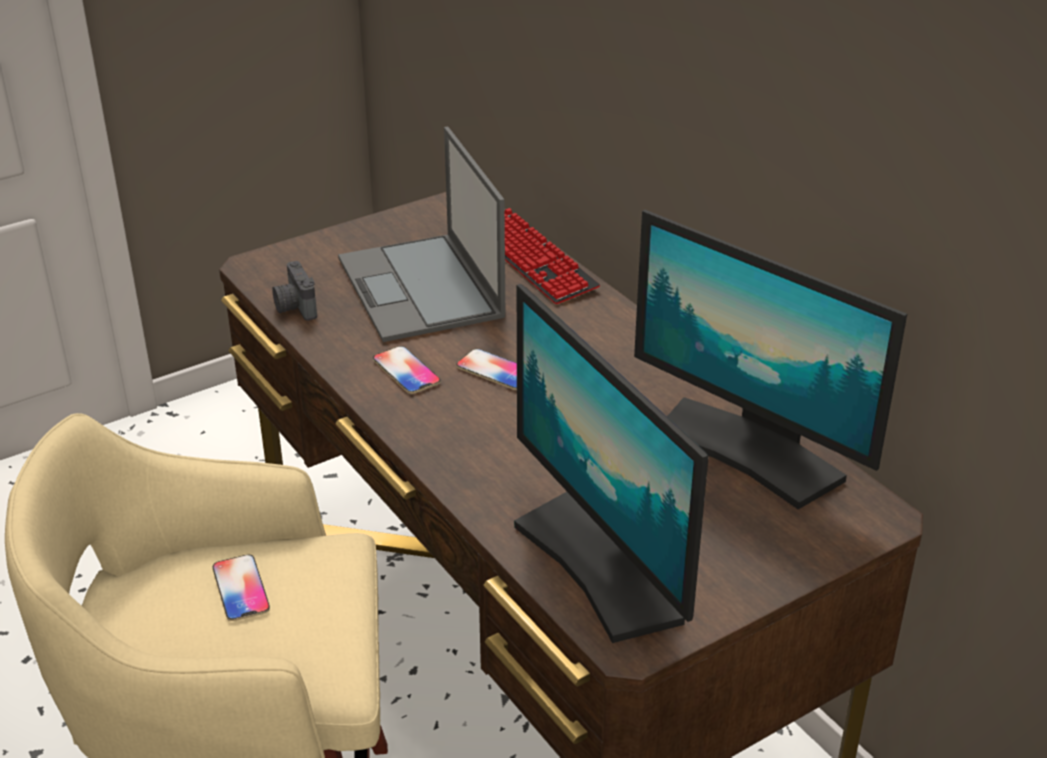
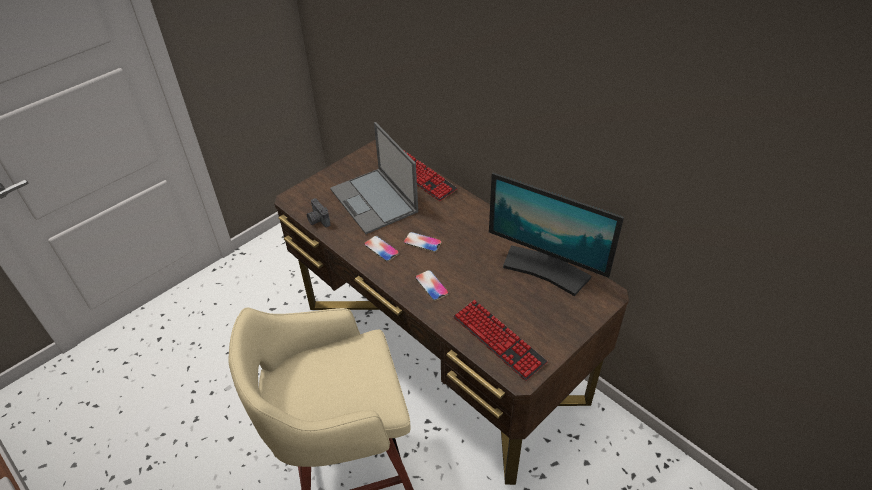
camera: 10 degrees left, 10 degrees up
phone [213,555,270,621] -> phone moved to [415,270,449,301]
monitor [514,284,709,643] -> keyboard [453,300,548,381]

